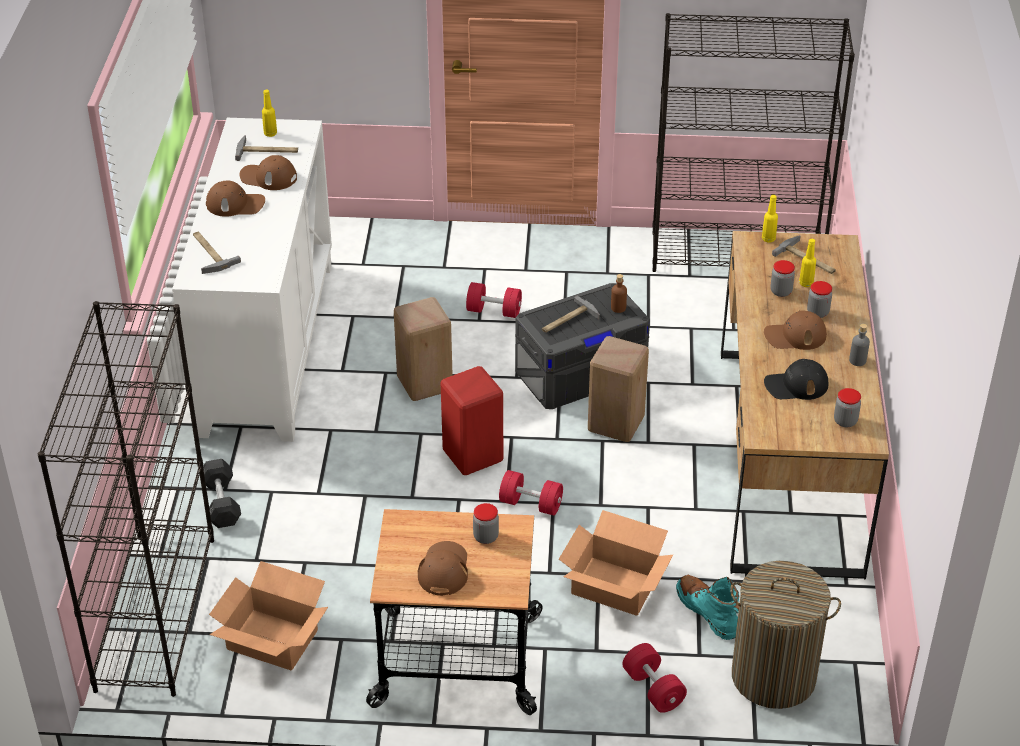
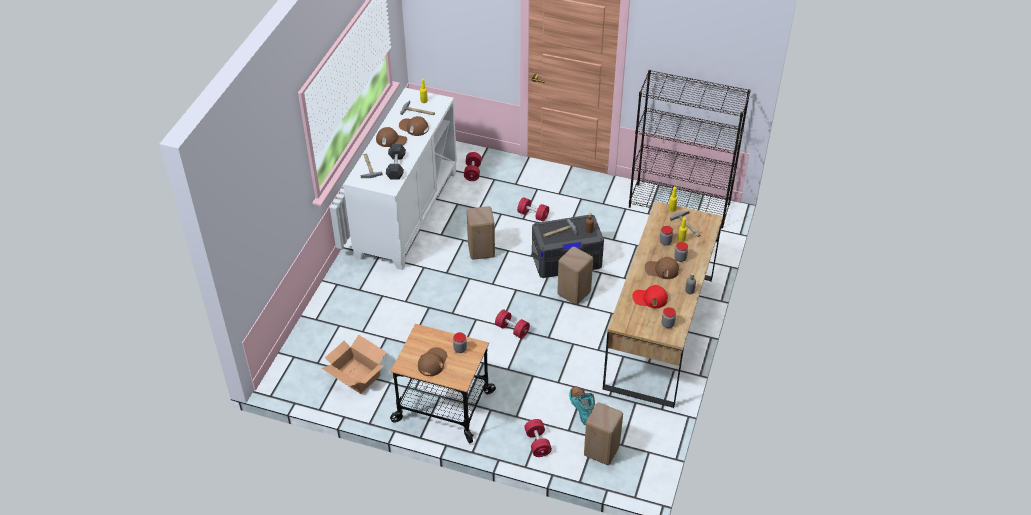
camera: 15 degrees right, 5 degrees up
black bookcase [38,301,214,697] -> none
grey dumbbell [203,459,241,528] -> grey dumbbell moved to [386,144,406,180]
red stool [441,366,503,475] -> none
cardboard box [559,510,673,616] -> none
laundry basket [730,561,841,709] -> beige stool [584,402,623,465]
black cap [764,359,829,400] -> red cap [632,285,668,308]
none -> red dumbbell [464,152,481,181]

